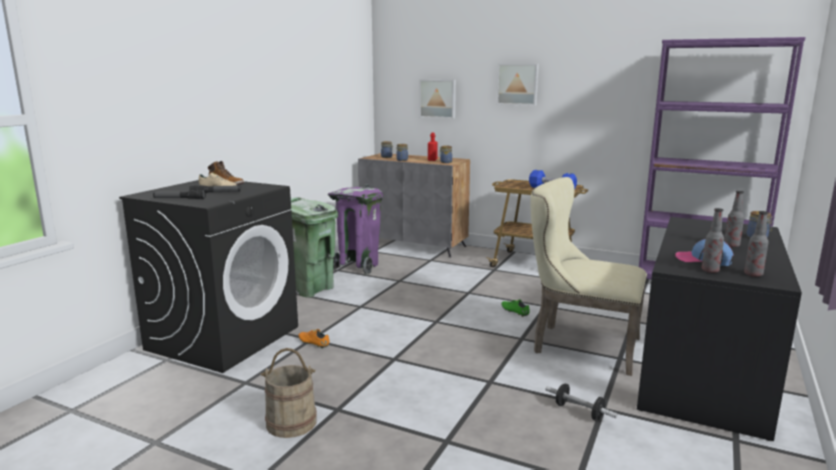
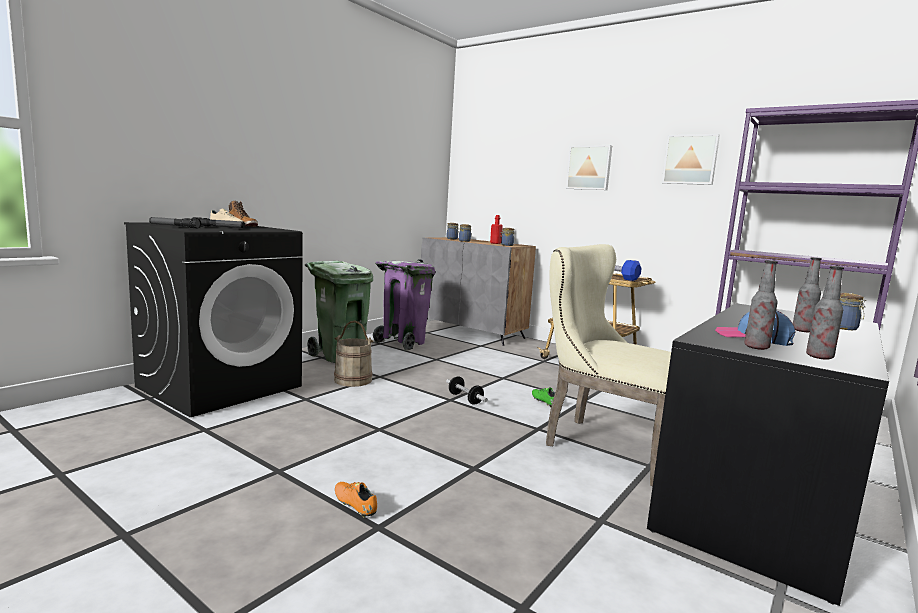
camera: 10 degrees right, 5 degrees down
beige bucket [261,348,317,438] -> beige bucket moved to [334,321,374,387]
orange shoe [298,329,329,349] -> orange shoe moved to [335,482,377,518]
picture [419,79,456,119] -> picture moved to [662,134,720,185]
dumbbell [545,384,618,420] -> dumbbell moved to [446,376,488,405]

